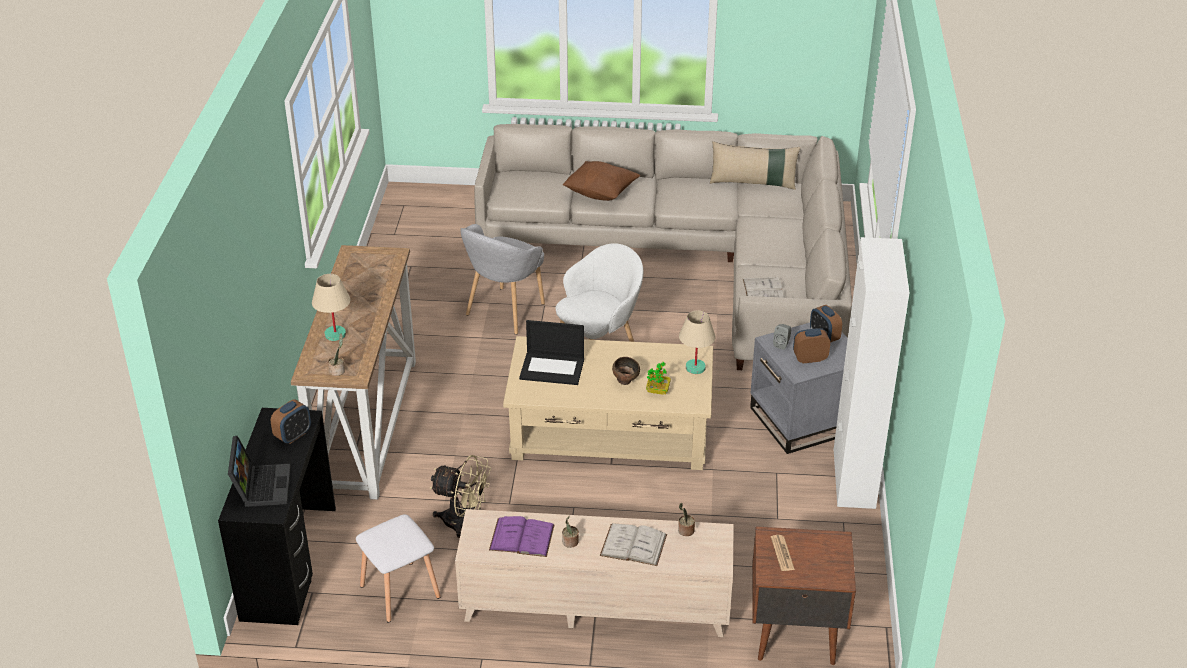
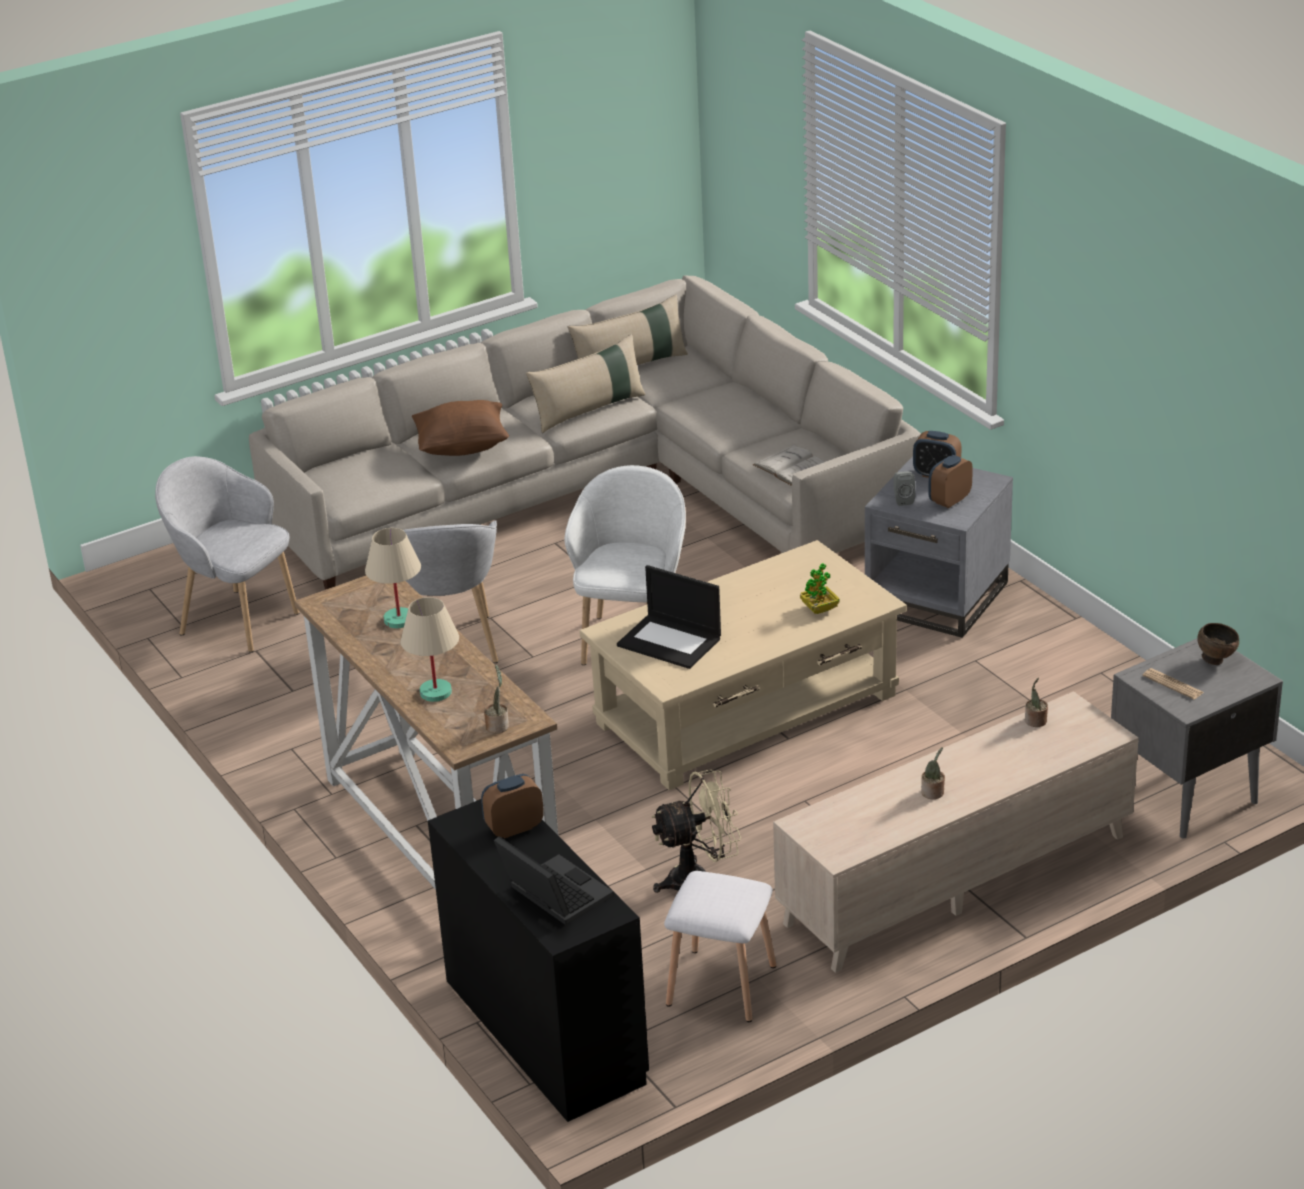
camera: 35 degrees left, 5 degrees down
alarm clock [271,399,311,444] -> alarm clock turned 120 degrees counterclockwise [481,774,544,839]
purple book [489,516,555,557] -> none
laptop [519,320,584,385] -> laptop turned 60 degrees clockwise [617,565,721,669]
white book [600,523,667,566] -> none
brown bowl [612,357,640,385] -> brown bowl moved to [1197,623,1239,665]
beige table lamp [679,311,716,374] -> beige table lamp moved to [365,528,421,628]
brown nightstand [752,526,856,665] -> grey nightstand [1111,639,1283,839]
white cabinet [834,237,910,509] -> none
none -> grey armchair [155,456,299,652]
none -> beige pillow [526,334,646,433]

